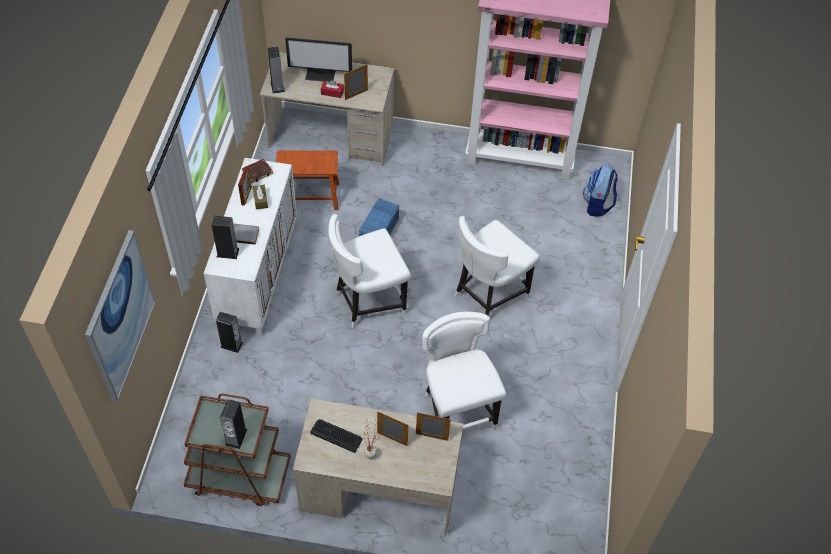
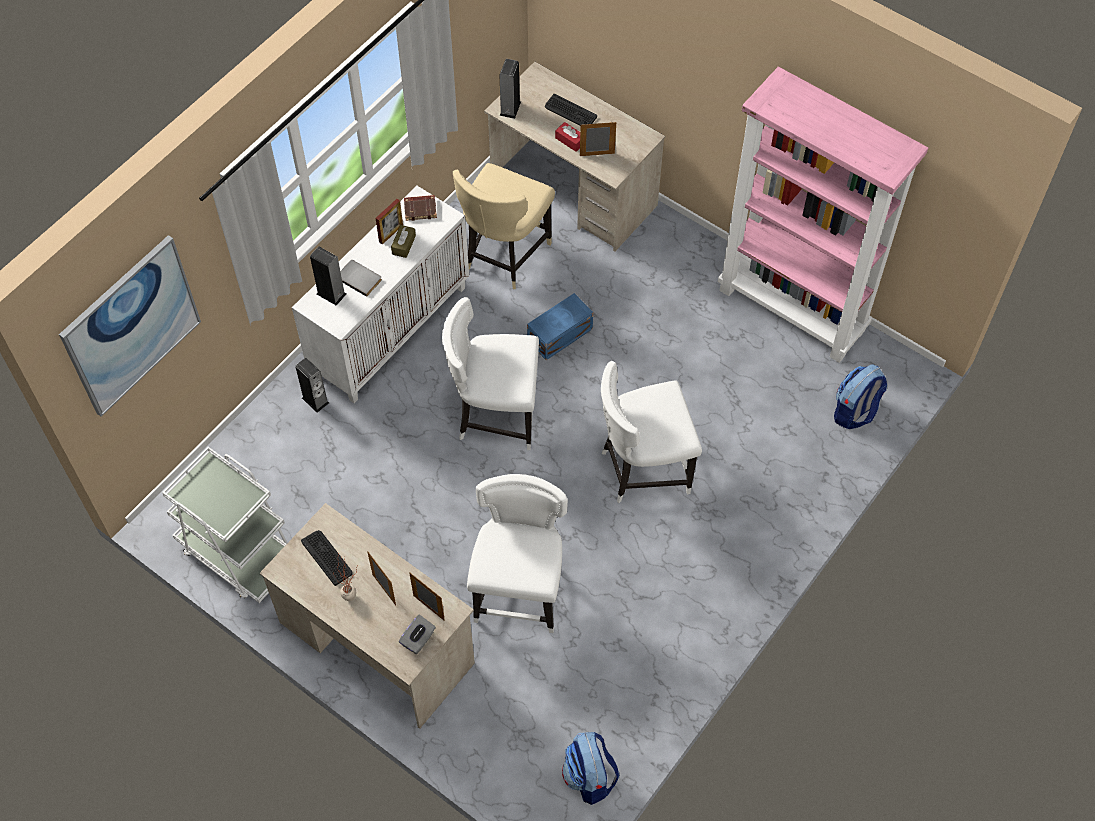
camera: 30 degrees right, 5 degrees up
brown cart [184,394,291,506] -> white cart [162,447,287,603]
speaker [220,399,247,449] -> none
brown stool [276,150,339,210] -> beige chair [453,163,555,289]
monitor [285,37,352,82] -> keyboard [545,94,597,126]
none -> grey tissue box [399,615,436,654]
none -> backpack [562,732,620,805]

